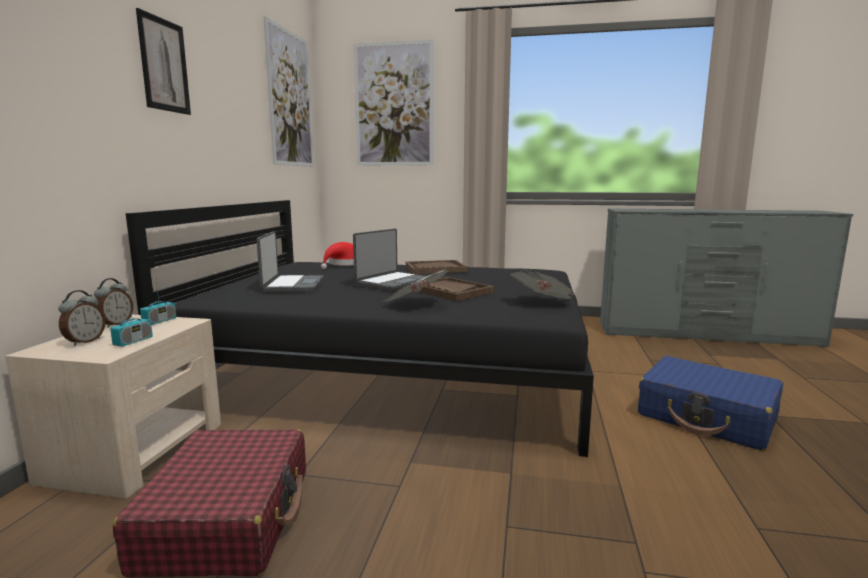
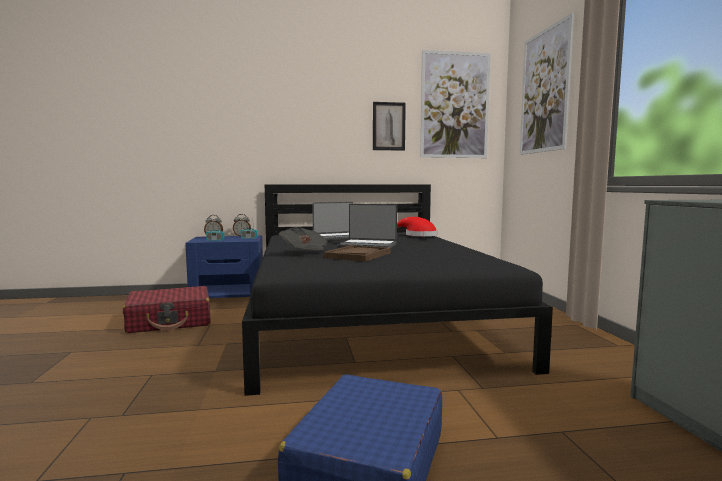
camera: 70 degrees right, 5 degrees down
beige nightstand [5,314,221,498] -> blue nightstand [185,236,263,298]
picture [136,8,191,115] -> picture moved to [373,102,406,151]
brown tray [406,260,467,274] -> none
newspaper [510,270,574,298] -> none

